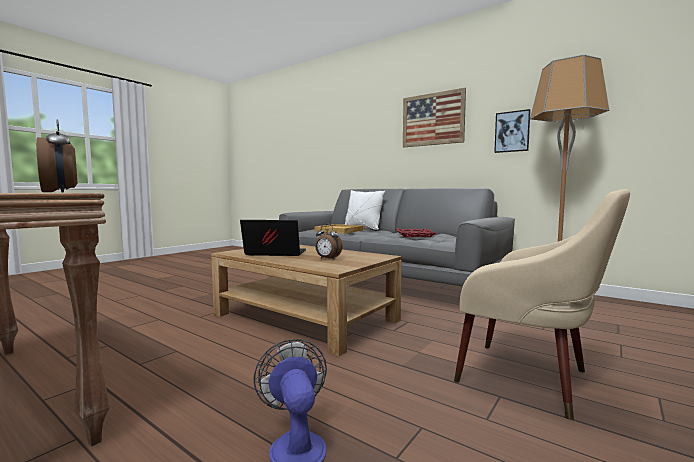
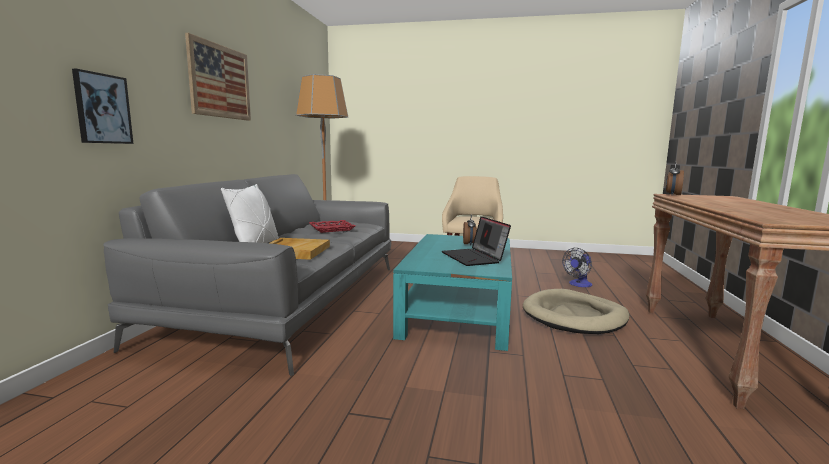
camera: 115 degrees left, 5 degrees up
brown coffee table [211,245,402,356] -> turquoise coffee table [393,234,512,351]
picture [494,109,531,153] -> picture moved to [72,69,134,144]
none -> beige dog bed [523,289,629,334]

